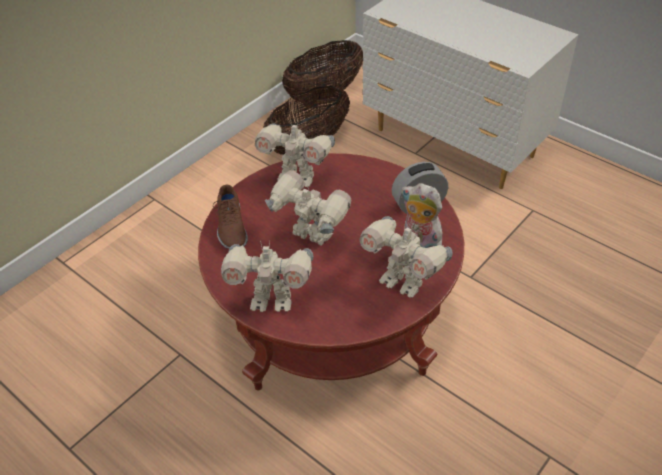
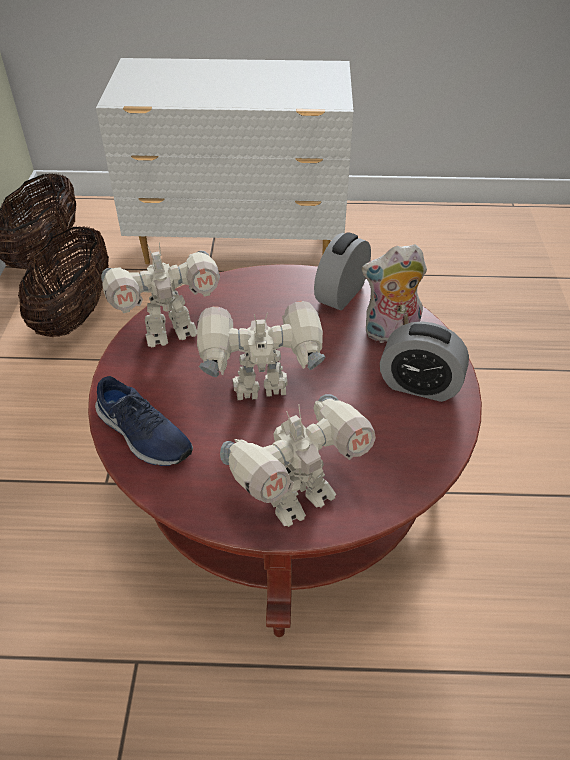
camera: 40 degrees left, 0 degrees up
brown shoe [213,185,248,249] -> blue shoe [95,376,193,466]
toy robot [359,216,453,298] -> alarm clock [380,321,469,402]

